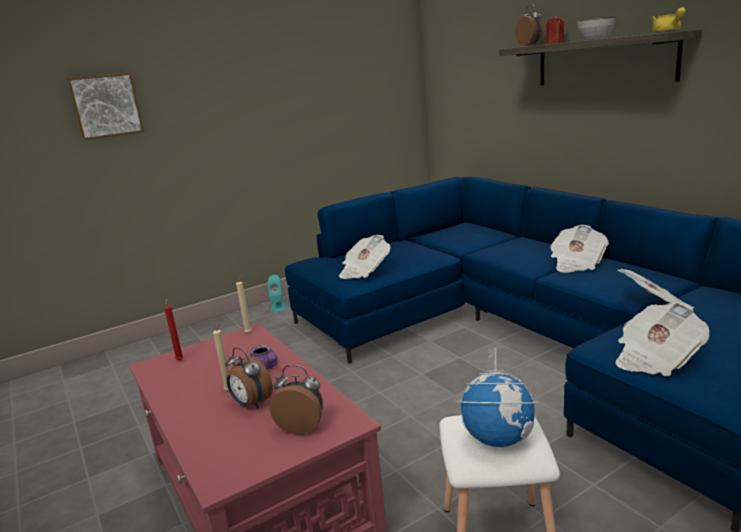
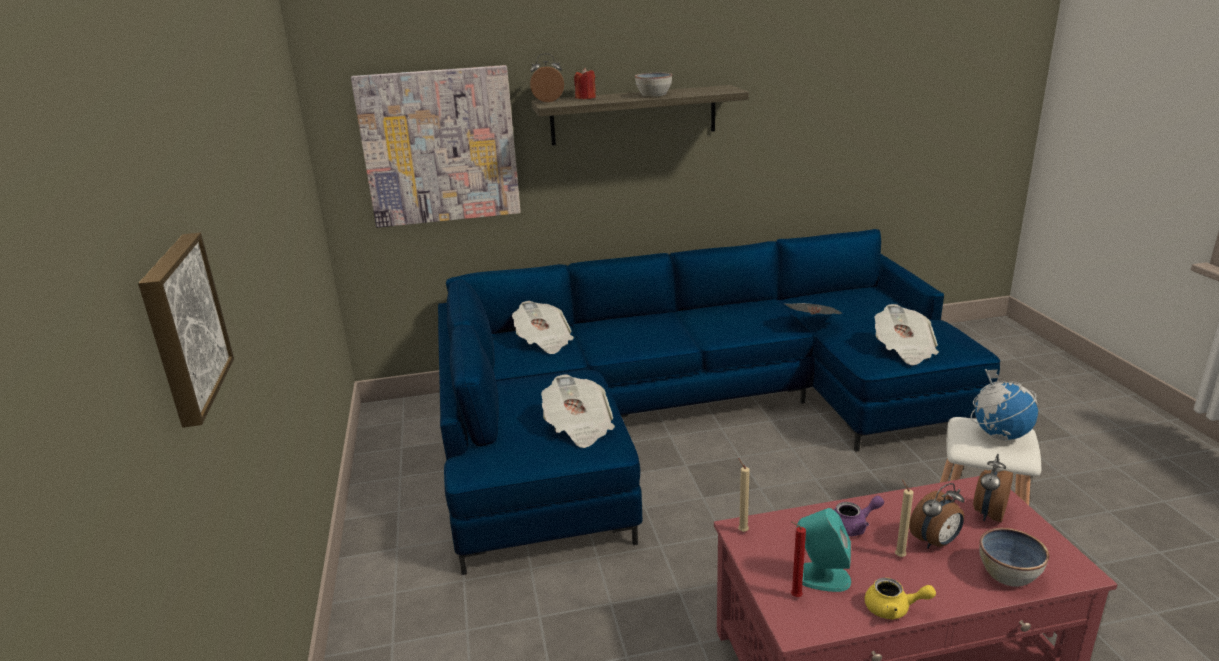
camera: 70 degrees left, 5 degrees up
turquoise speaker [268,275,287,312] -> turquoise speaker moved to [797,508,851,592]
newspaper [550,225,609,273] -> newspaper moved to [512,301,574,354]
yellow teapot [651,7,686,33] -> yellow teapot moved to [865,578,936,620]
none -> picture [351,65,521,228]
none -> bowl [980,528,1049,587]

